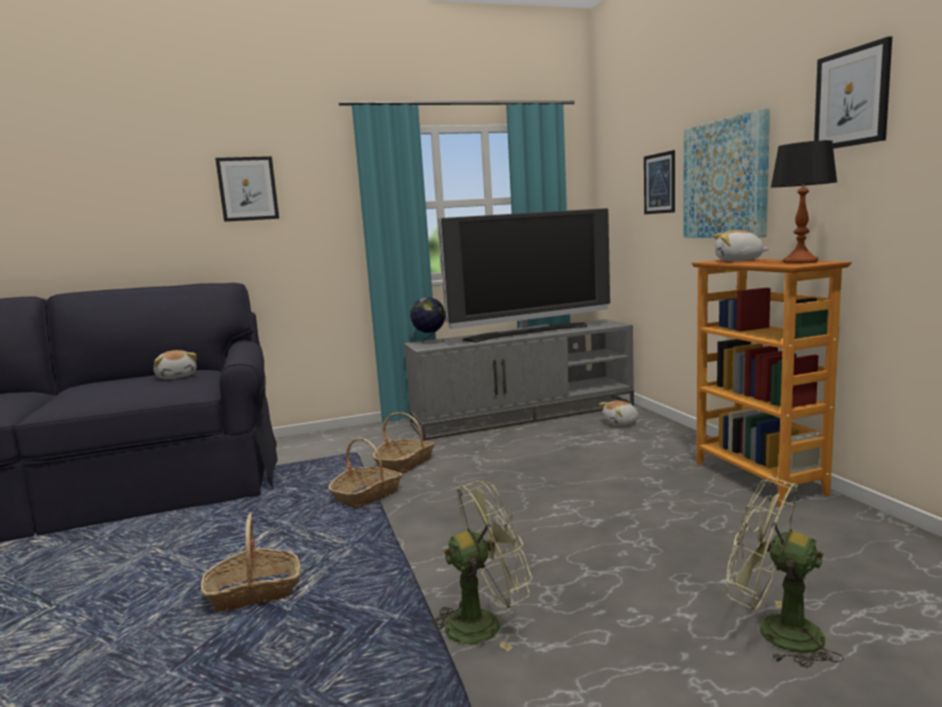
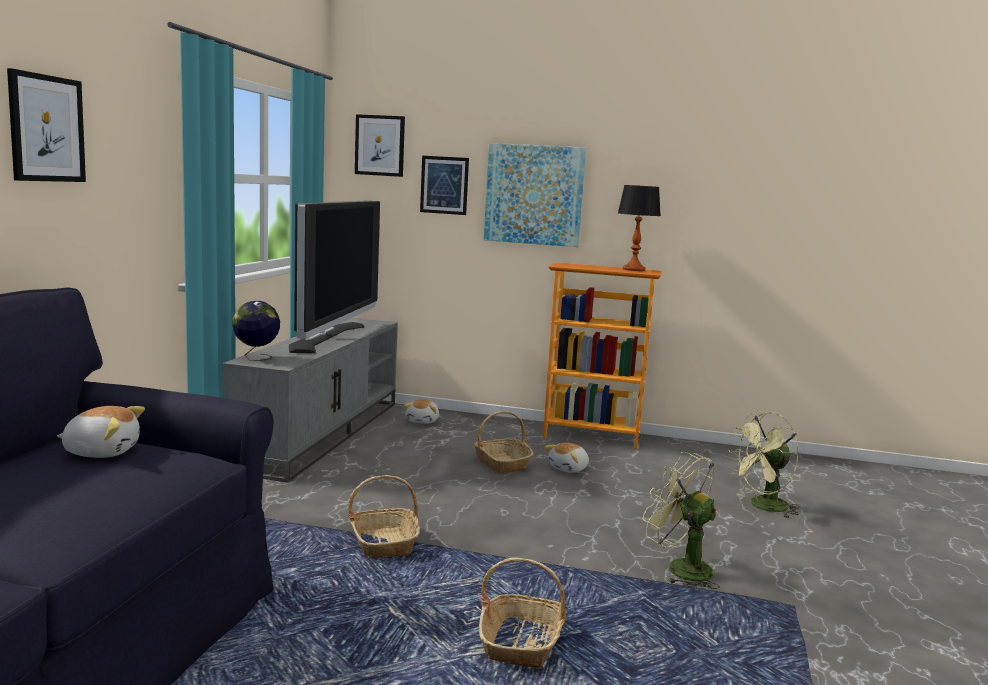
camera: 60 degrees left, 0 degrees up
basket [373,412,435,474] -> basket moved to [474,411,533,473]
green fan [430,481,532,651] -> green fan turned 60 degrees counterclockwise [643,452,720,589]
plush toy [714,230,769,261] -> plush toy moved to [545,442,589,473]
picture [814,36,892,149] -> picture moved to [355,114,405,177]

